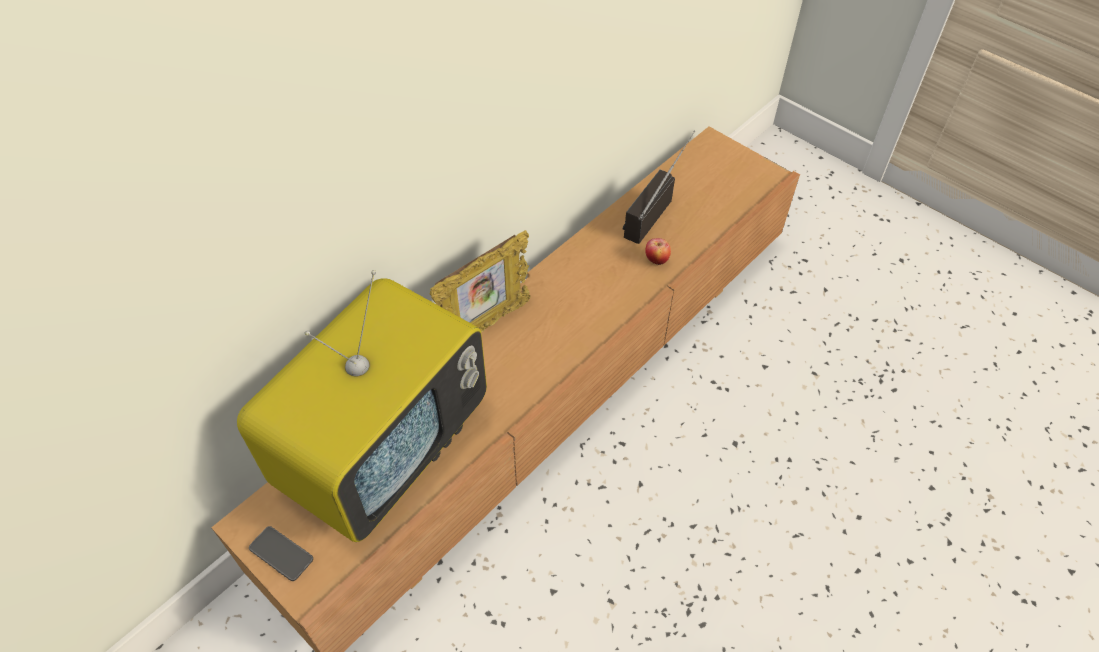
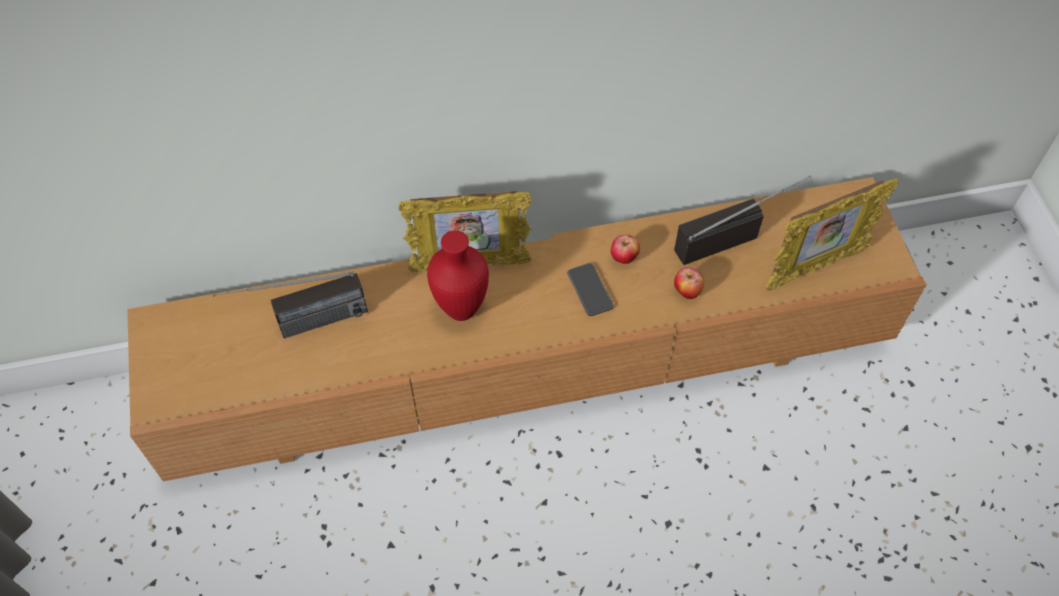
camera: 35 degrees right, 5 degrees up
television [237,270,487,542] -> radio [213,272,368,338]
phone [249,526,313,581] -> phone moved to [567,263,614,316]
none -> red vase [427,230,489,321]
none -> apple [610,234,640,264]
none -> picture frame [765,178,898,291]

